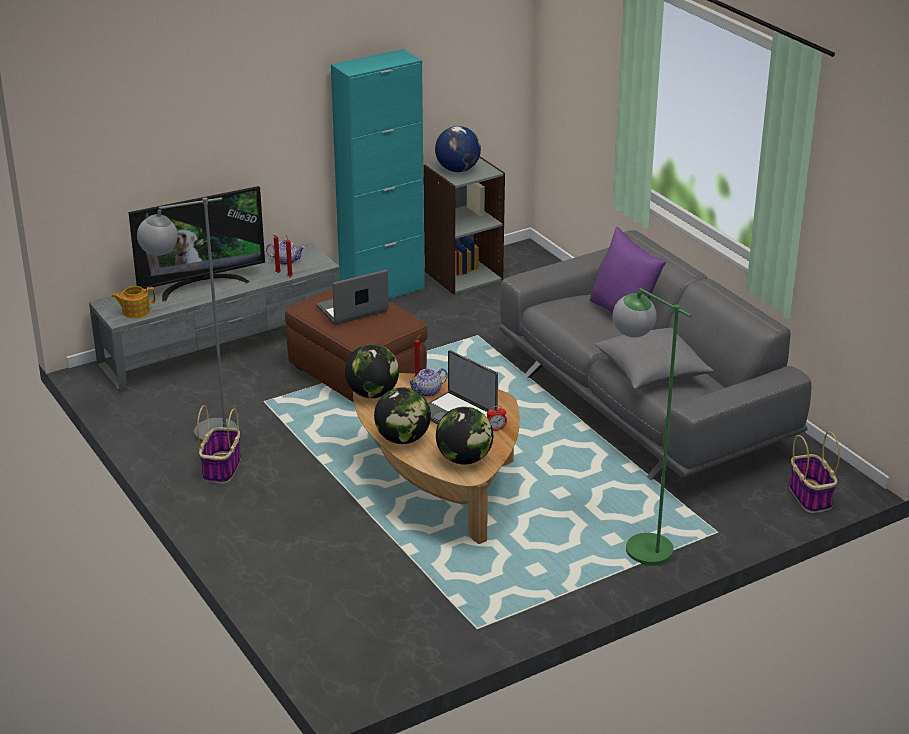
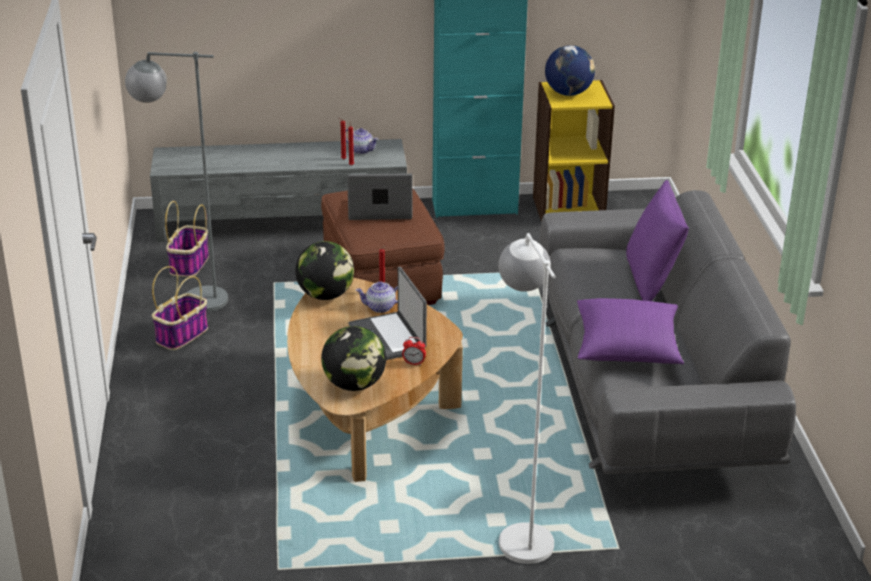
camera: 25 degrees right, 0 degrees up
teapot [111,286,156,318] -> none
television [128,186,265,301] -> none
globe [374,387,431,444] -> none
grey bookcase [423,156,505,295] -> yellow bookcase [533,80,615,222]
grey pillow [595,327,714,389] -> purple pillow [577,298,684,364]
green floor lamp [613,288,692,566] -> white floor lamp [499,233,555,564]
basket [789,432,840,513] -> basket moved to [165,201,209,277]

